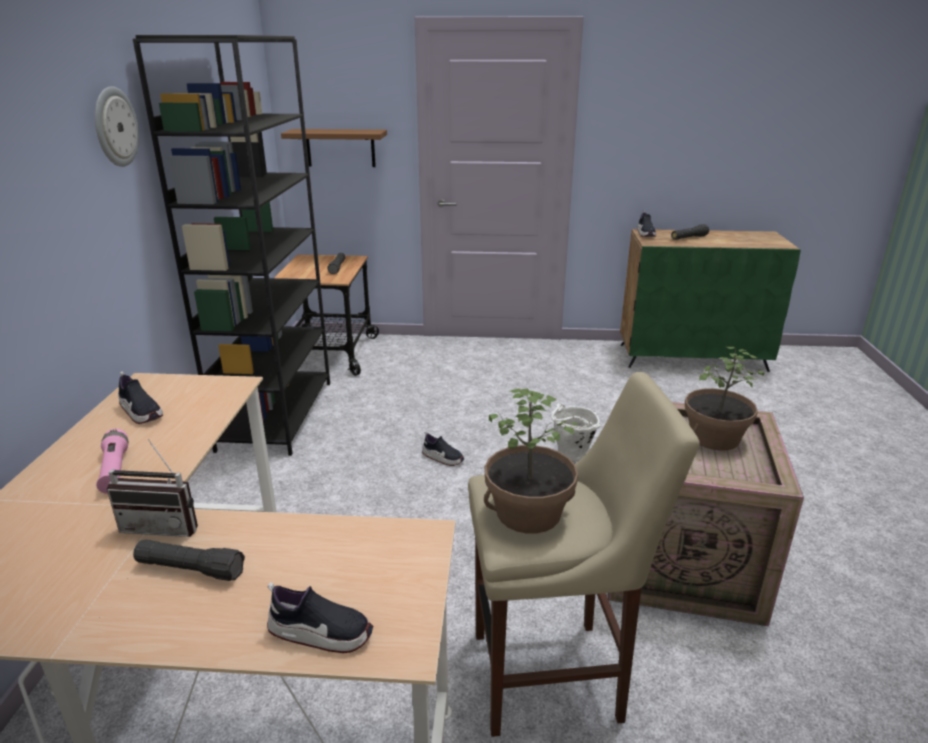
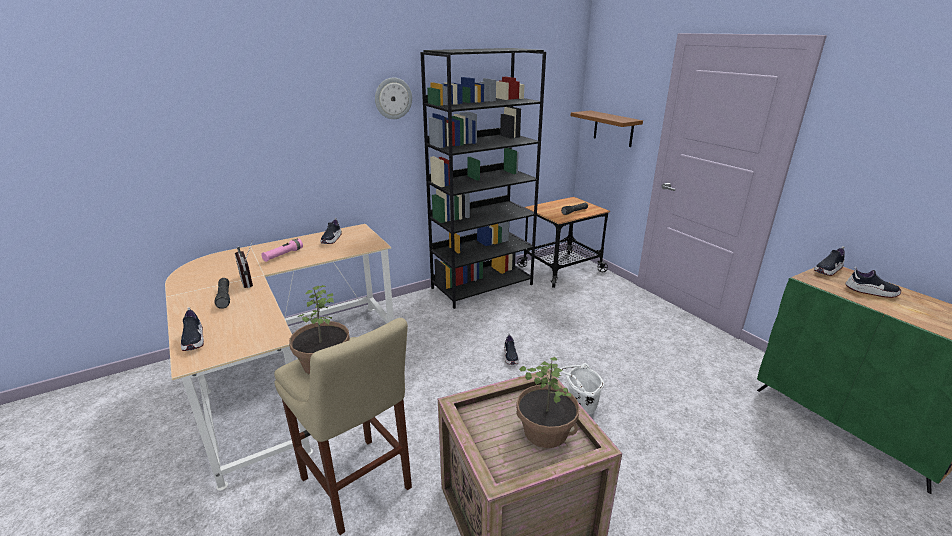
camera: 55 degrees right, 0 degrees up
black flashlight [671,224,709,240] -> shoe [845,267,902,298]

